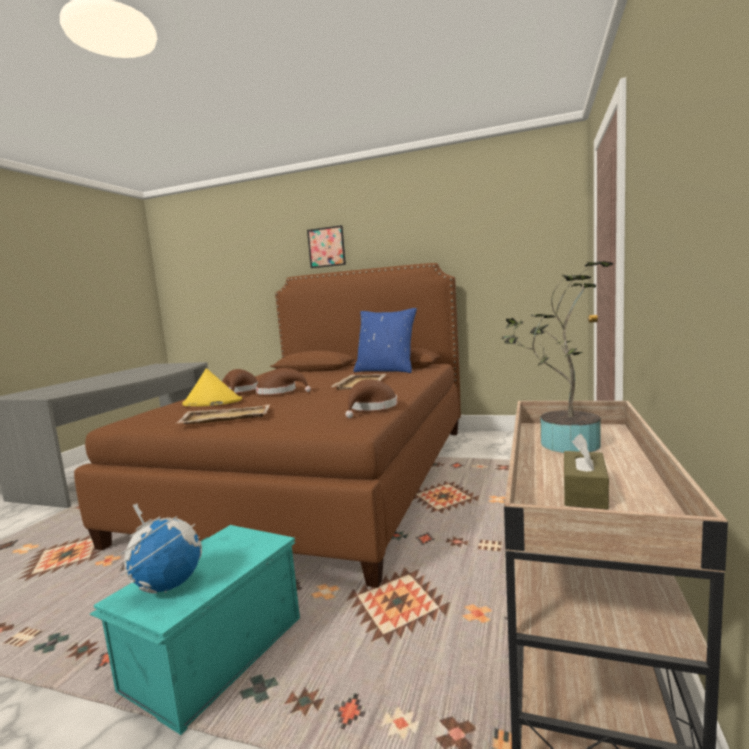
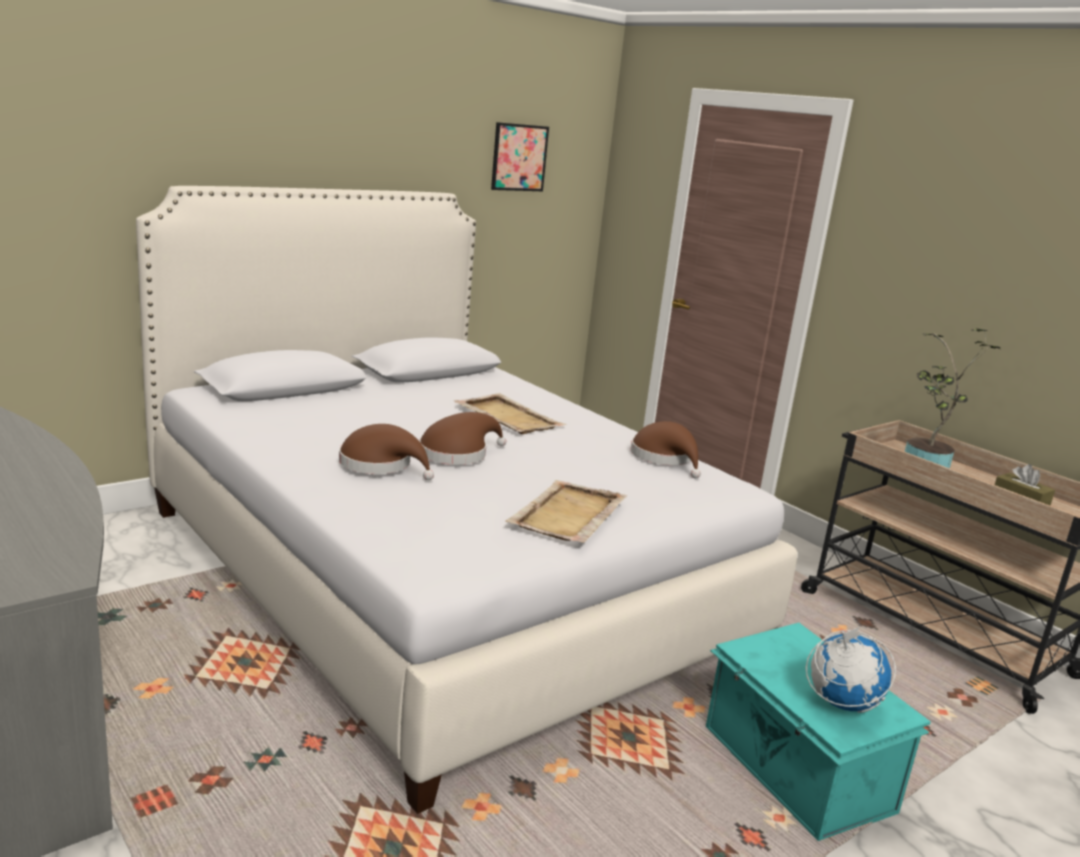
camera: 60 degrees left, 10 degrees up
brown bed [74,263,461,588] -> white bed [136,186,797,814]
yellow hat [182,368,242,406] -> none
picture [307,225,346,268] -> picture moved to [491,122,549,191]
blue pillow [353,308,417,373] -> none

